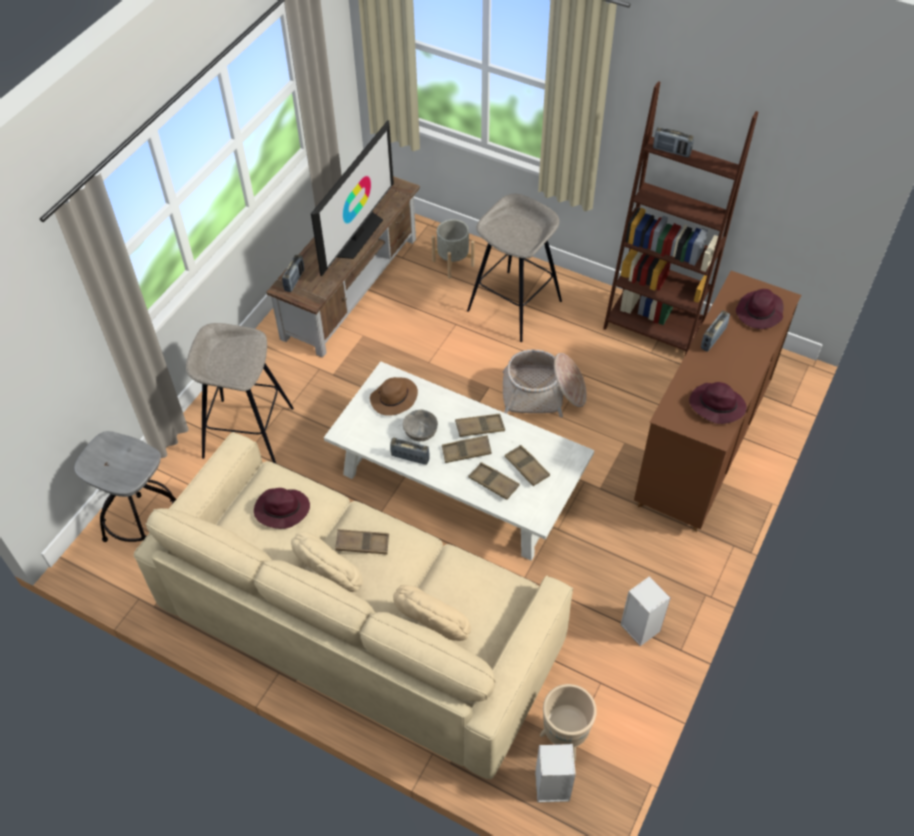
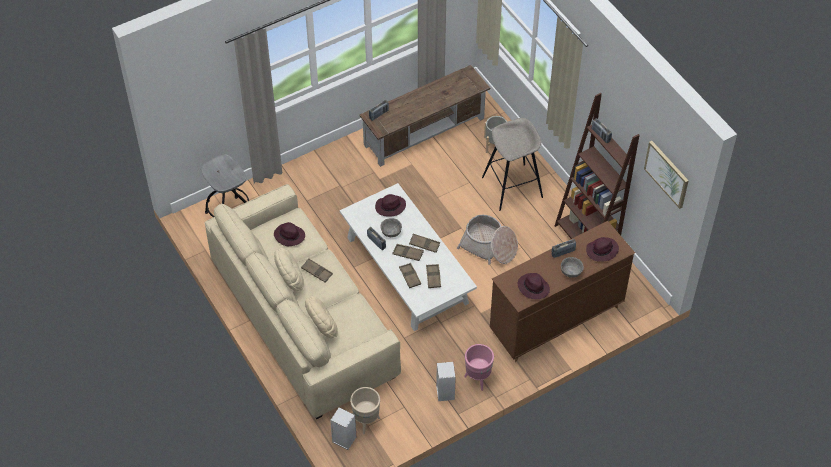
camera: 30 degrees right, 0 degrees up
grey stool [186,323,294,464] -> none
television [311,120,394,276] -> none
brown hat [370,377,418,416] -> purple hat [375,194,406,217]
none -> pink planter [464,344,494,391]
none -> grey bowl [561,257,584,278]
none -> picture [644,141,689,209]

